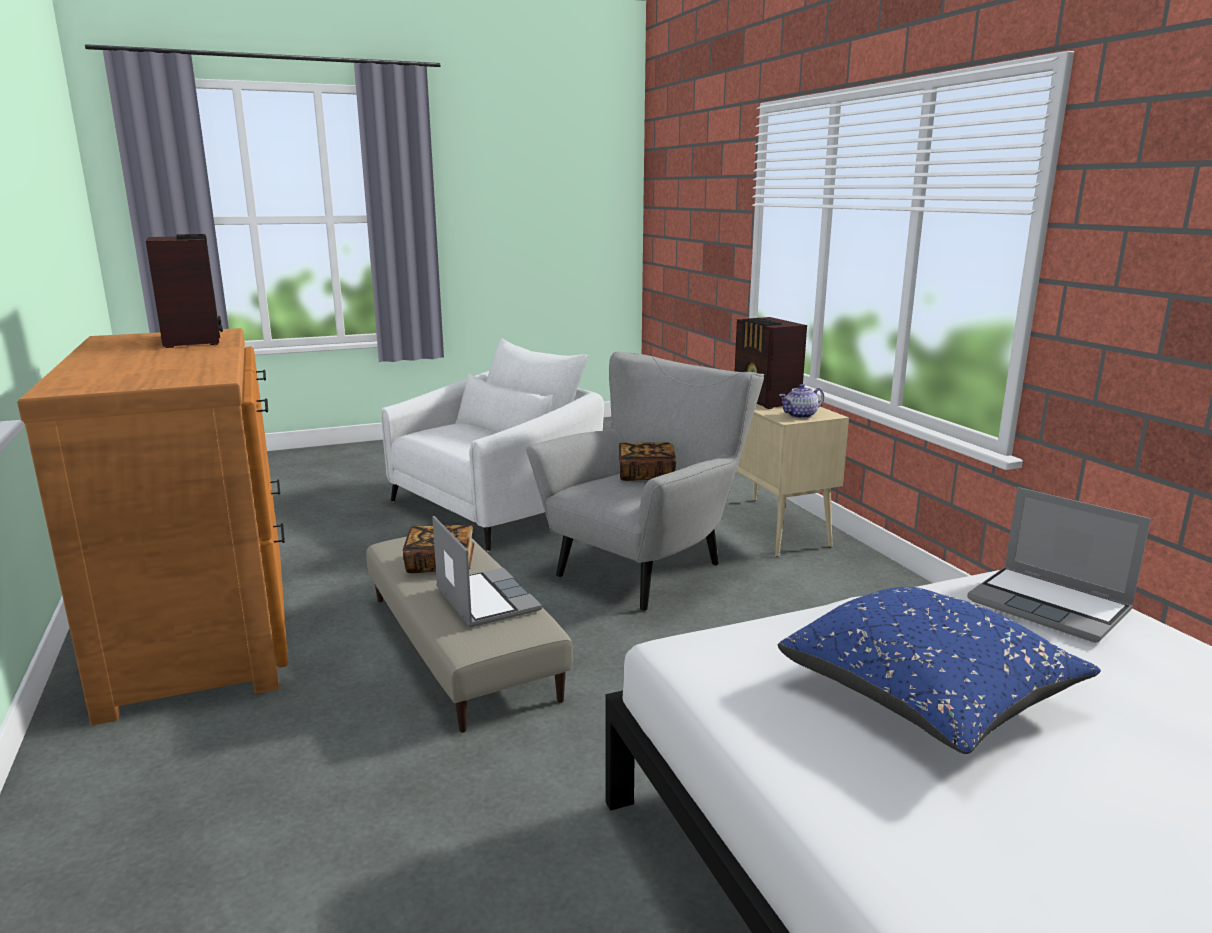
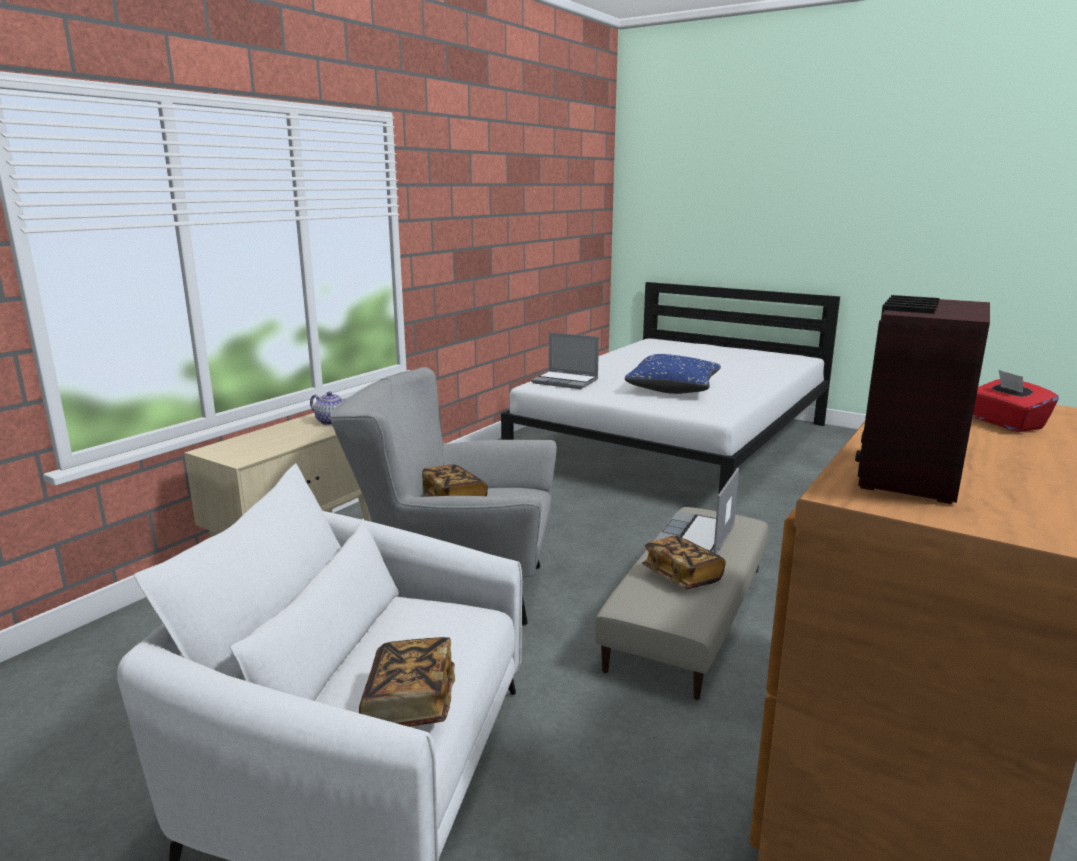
camera: 125 degrees left, 0 degrees up
radio [735,317,807,409] -> none
laptop [967,487,1151,643] -> laptop turned 105 degrees clockwise [531,332,599,389]
none -> book [359,637,455,727]
none -> red tissue box [973,369,1059,432]

